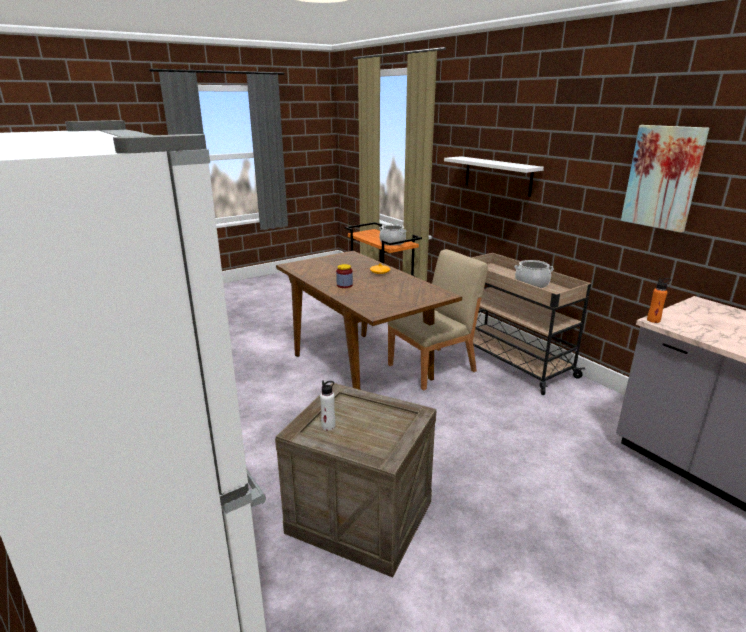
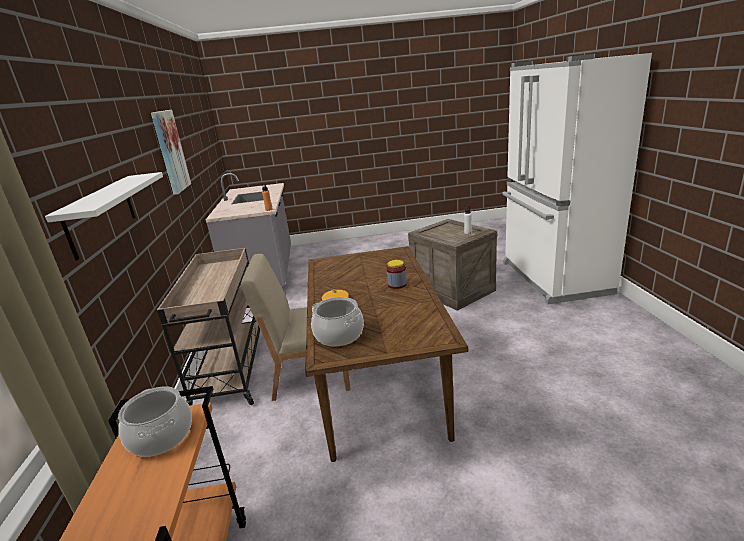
camera: 150 degrees left, 0 degrees up
cooking pot [514,260,554,288] -> cooking pot moved to [311,297,364,346]

